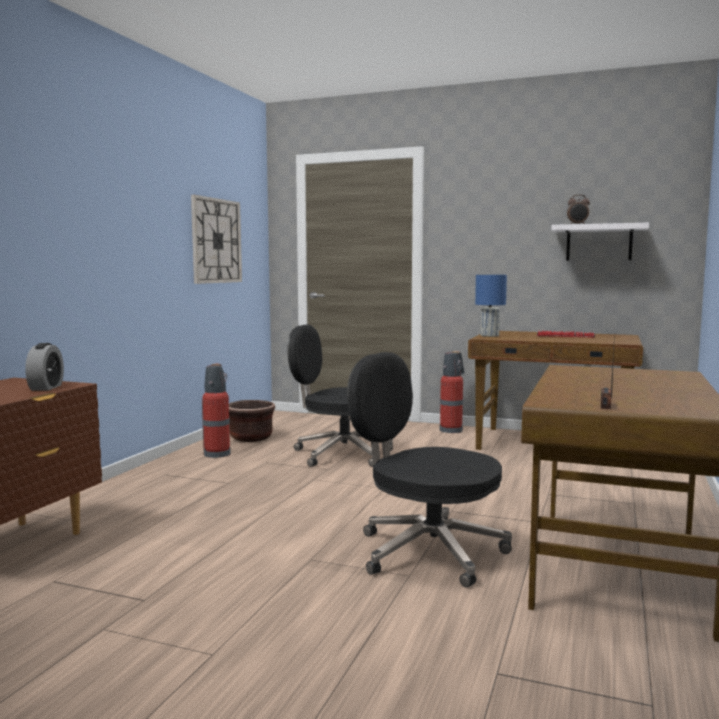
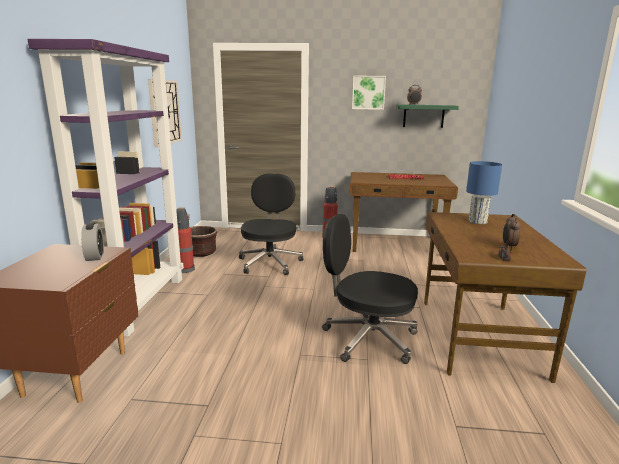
camera: 15 degrees left, 10 degrees up
black office chair [287,325,393,467] -> black office chair turned 90 degrees clockwise [239,173,304,275]
blue table lamp [475,275,507,337] -> blue table lamp moved to [466,161,502,224]
white shelf [551,223,649,261] -> green shelf [396,104,459,128]
none -> purple bookcase [28,39,184,337]
none -> picture [352,75,386,110]
none -> alarm clock [503,214,521,249]

